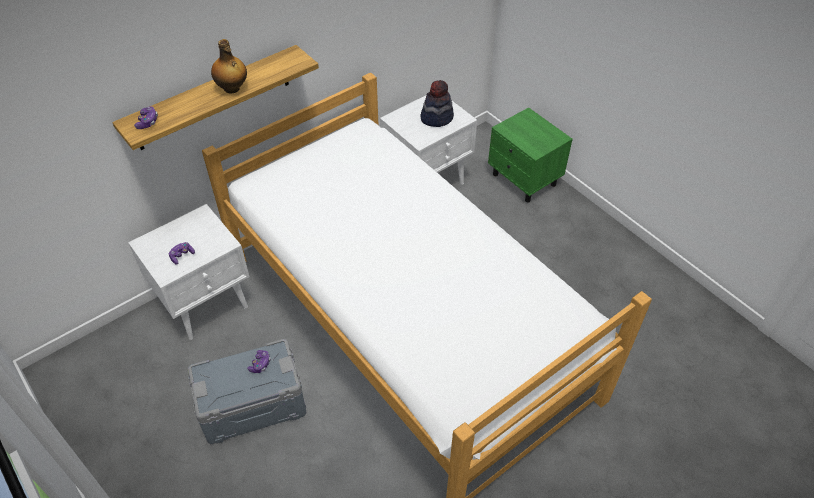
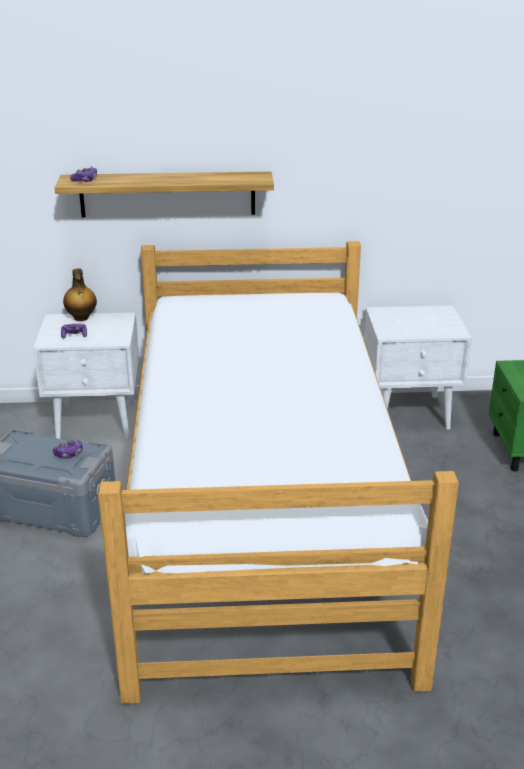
camera: 35 degrees right, 20 degrees down
bottle [211,39,247,94] -> bottle moved to [63,268,97,321]
hat [420,80,454,127] -> none

